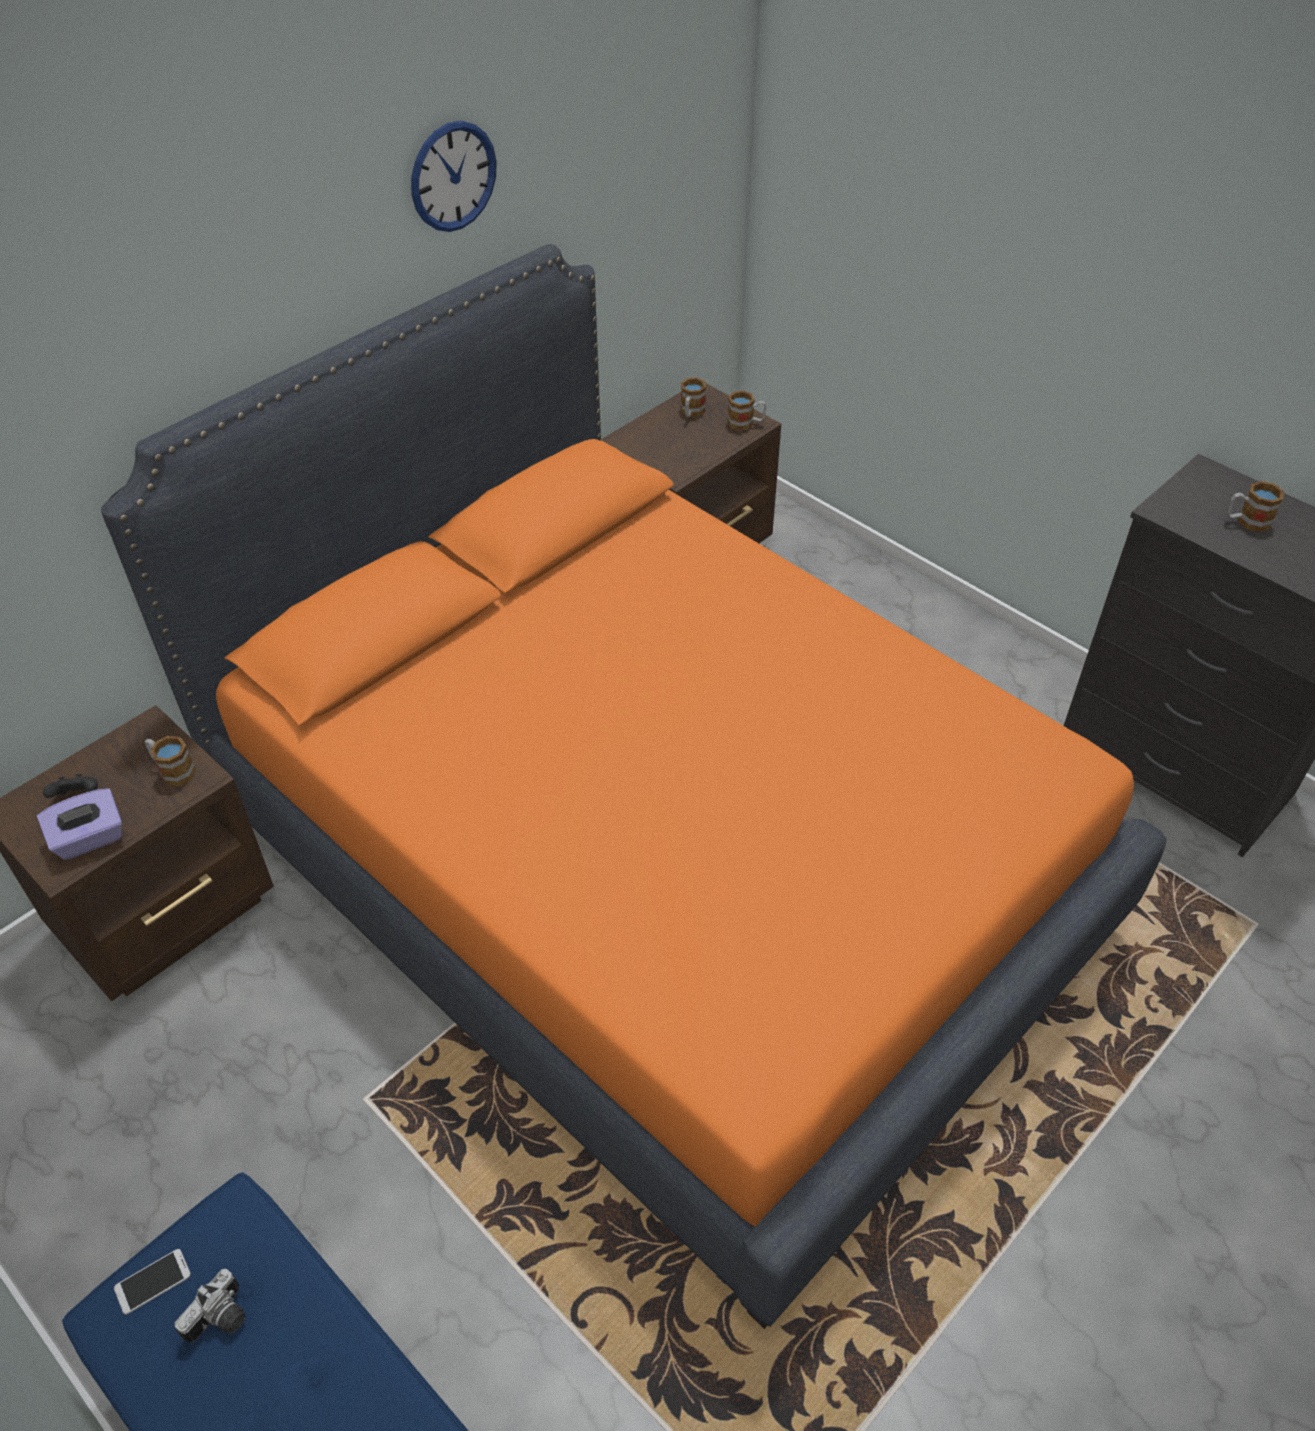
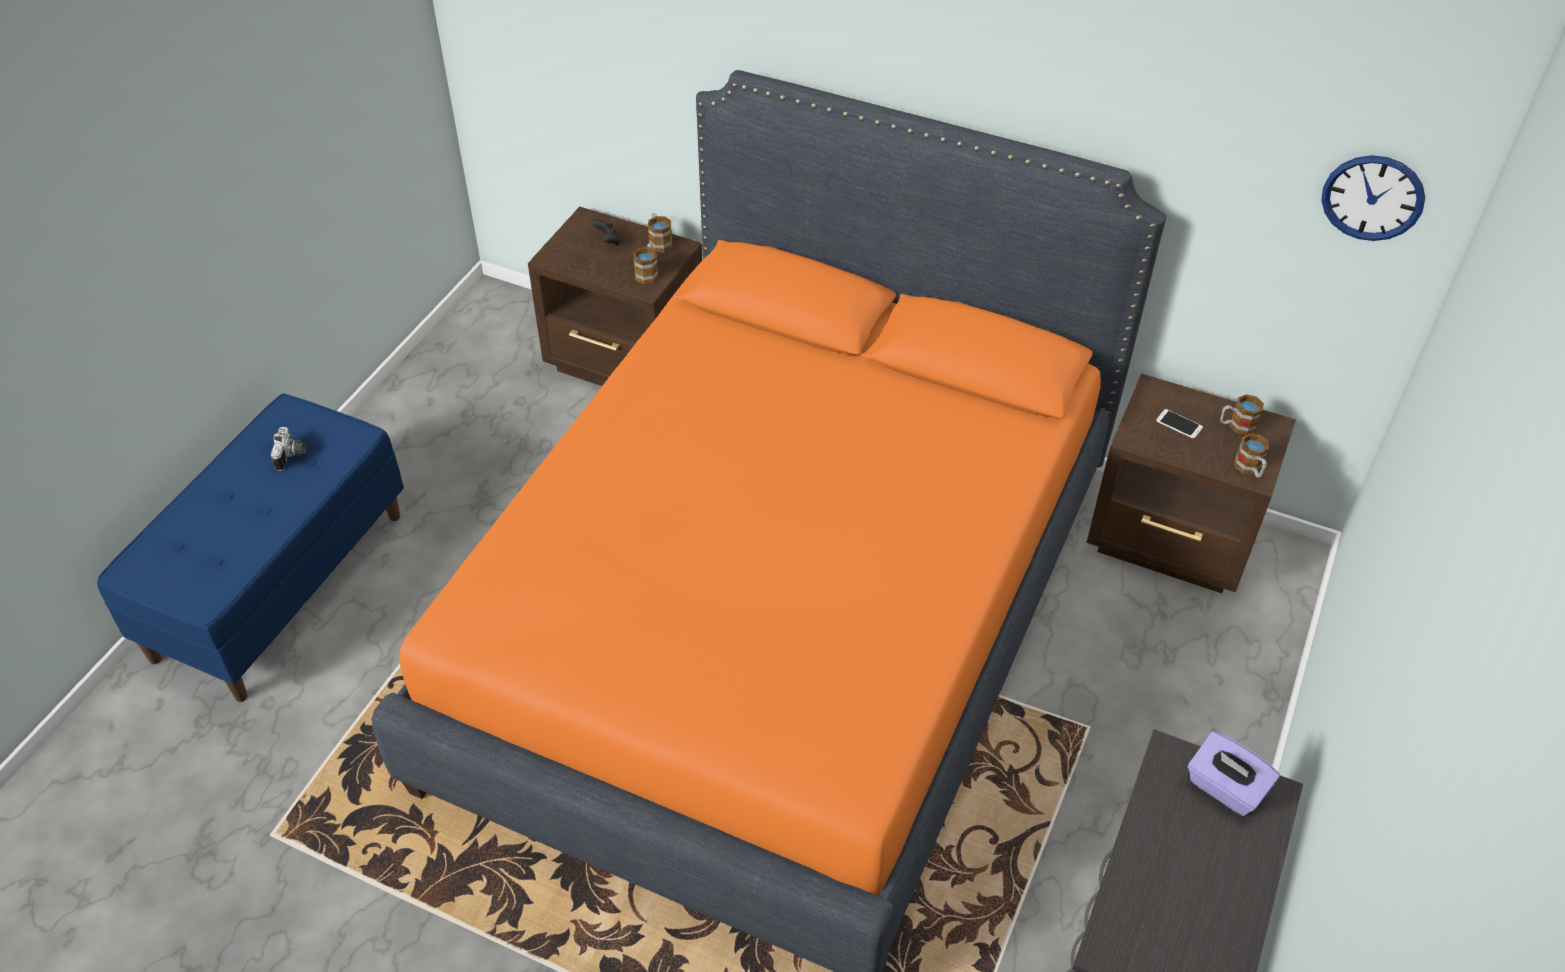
camera: 70 degrees right, 0 degrees up
purple tissue box [37,788,122,860] -> purple tissue box moved to [1188,731,1280,816]
phone [114,1249,191,1315] -> phone moved to [1156,409,1203,439]
camera [175,1269,246,1343] -> camera turned 105 degrees counterclockwise [271,427,307,471]
wall clock [411,121,497,232] -> wall clock moved to [1321,155,1425,241]
mug [1227,481,1284,532] -> mug moved to [648,213,673,252]

